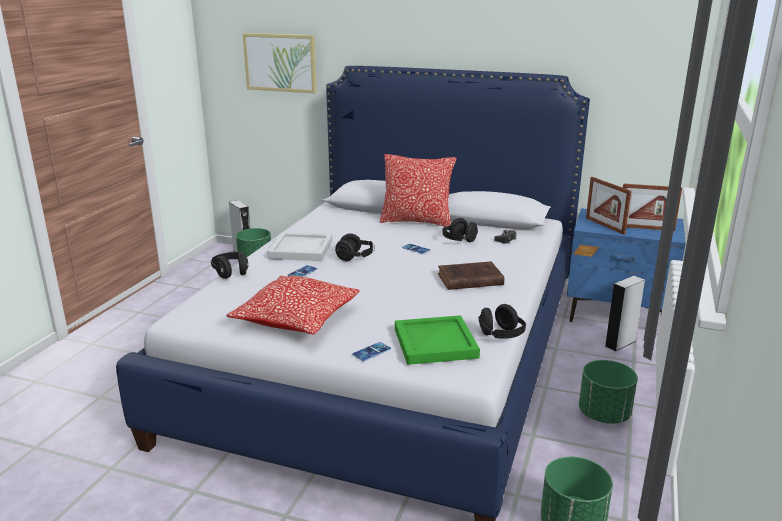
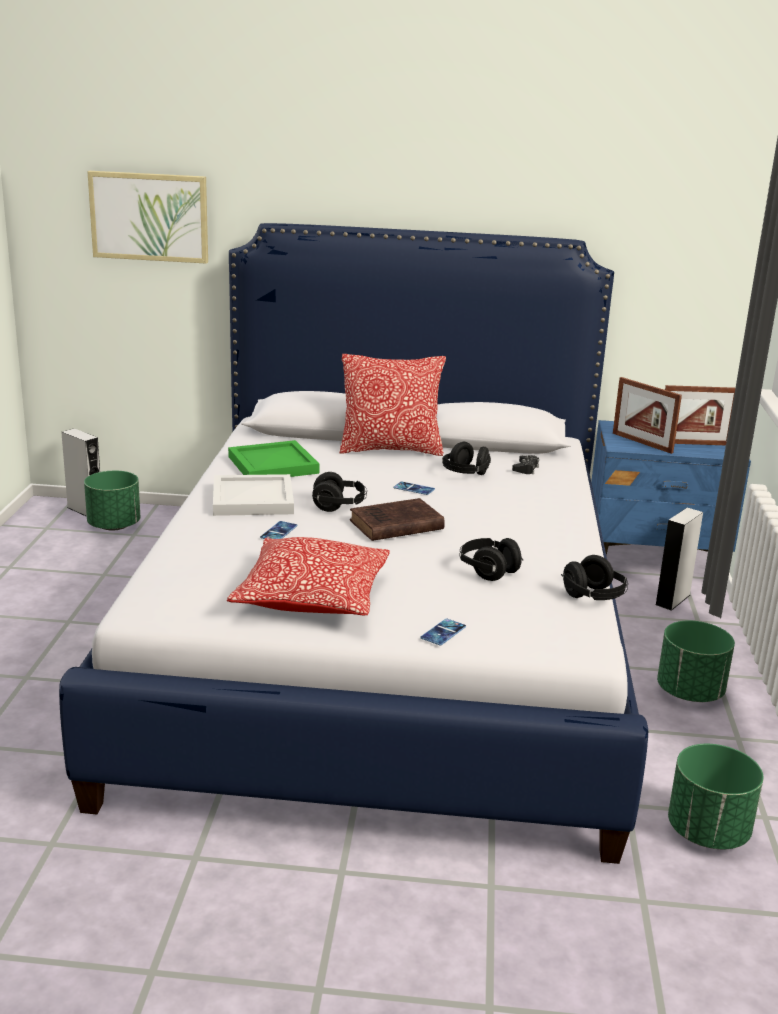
camera: 15 degrees left, 0 degrees up
black headphones [211,252,248,279] -> black headphones moved to [459,538,523,581]
green tray [395,315,480,365] -> green tray moved to [228,440,319,477]
brown book [438,261,504,290] -> brown book moved to [350,498,445,541]

